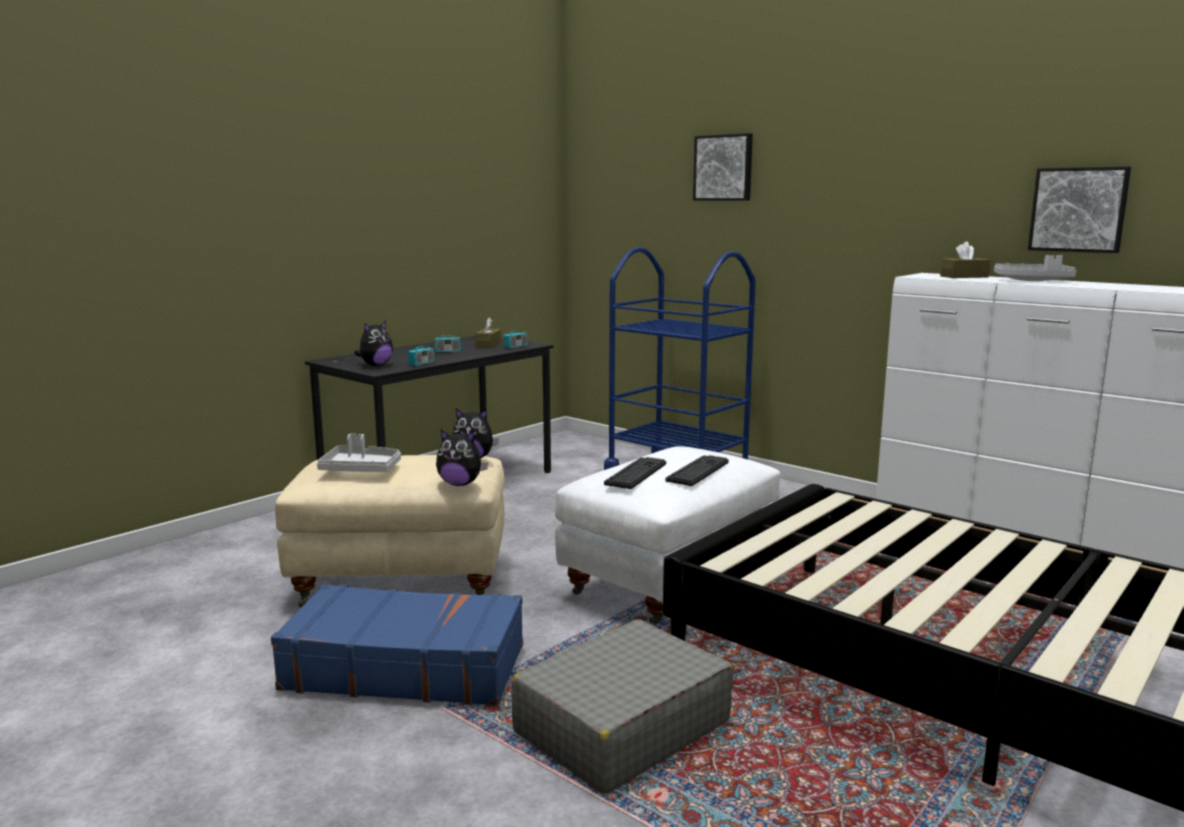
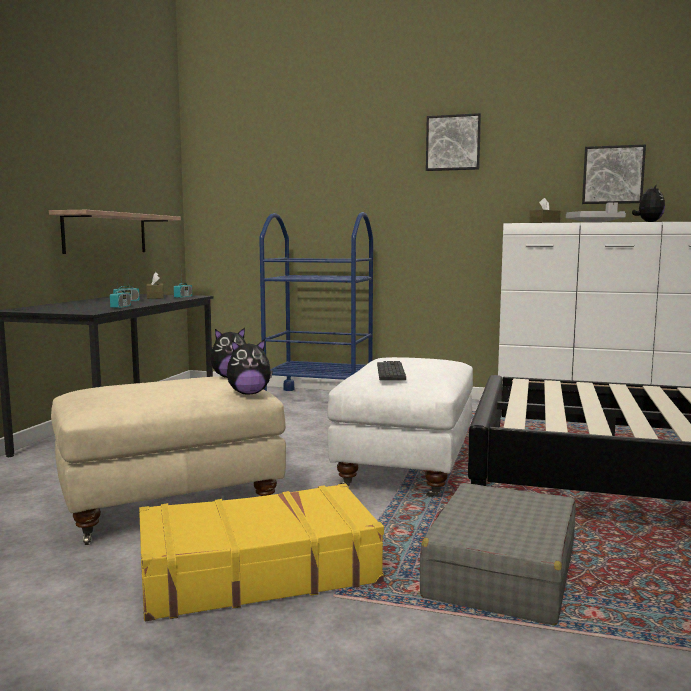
camera: 25 degrees left, 5 degrees down
blue suitcase [271,584,523,706] -> yellow suitcase [139,484,384,621]
grey tray [317,434,401,472] -> none
plush toy [354,320,393,366] -> plush toy moved to [632,184,665,222]
keyboard [665,455,729,486] -> none
picture [693,133,753,201] -> picture moved to [426,113,481,171]
none -> shelf [49,210,181,254]

